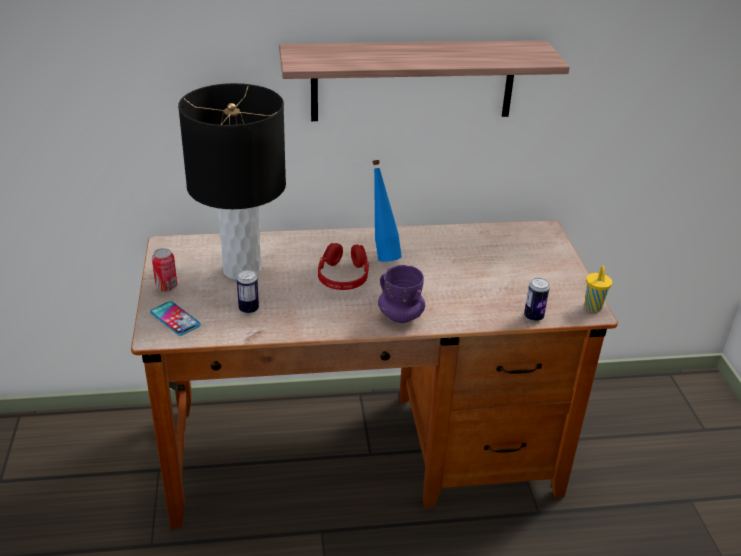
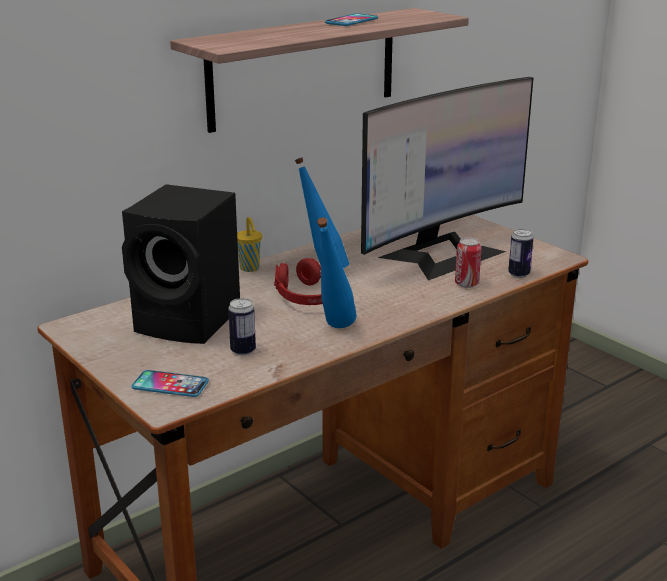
camera: 30 degrees left, 10 degrees down
can [152,248,177,292] -> can moved to [455,238,482,288]
black table lamp [178,83,286,280] -> black speaker [122,184,240,344]
purple mug [378,265,425,323] -> none
yellow cup [584,266,612,312] -> yellow cup moved to [237,217,262,272]
none -> blue bottle [317,218,357,328]
none -> phone [325,13,378,26]
none -> monitor [361,77,533,281]

